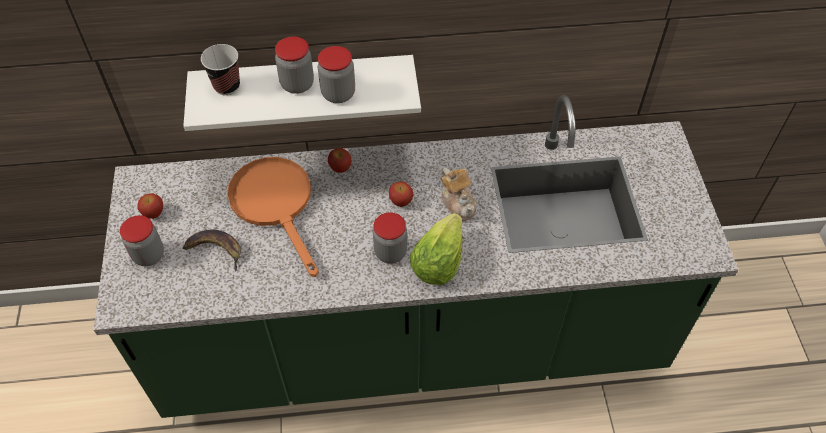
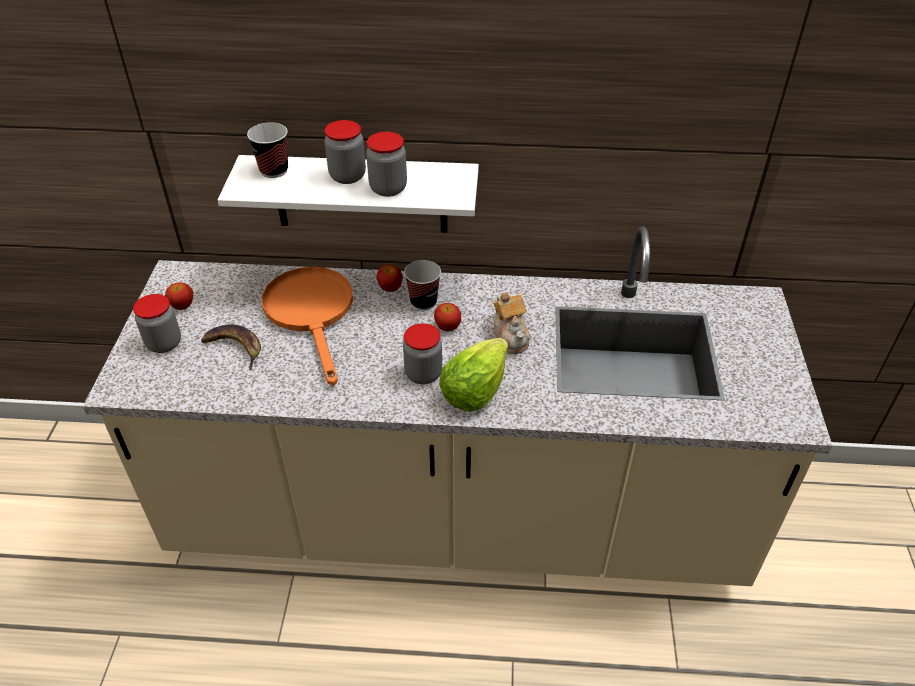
camera: 10 degrees right, 10 degrees down
green counter [94,95,739,418] -> beige counter [83,226,832,586]
none -> cup [404,260,441,311]

